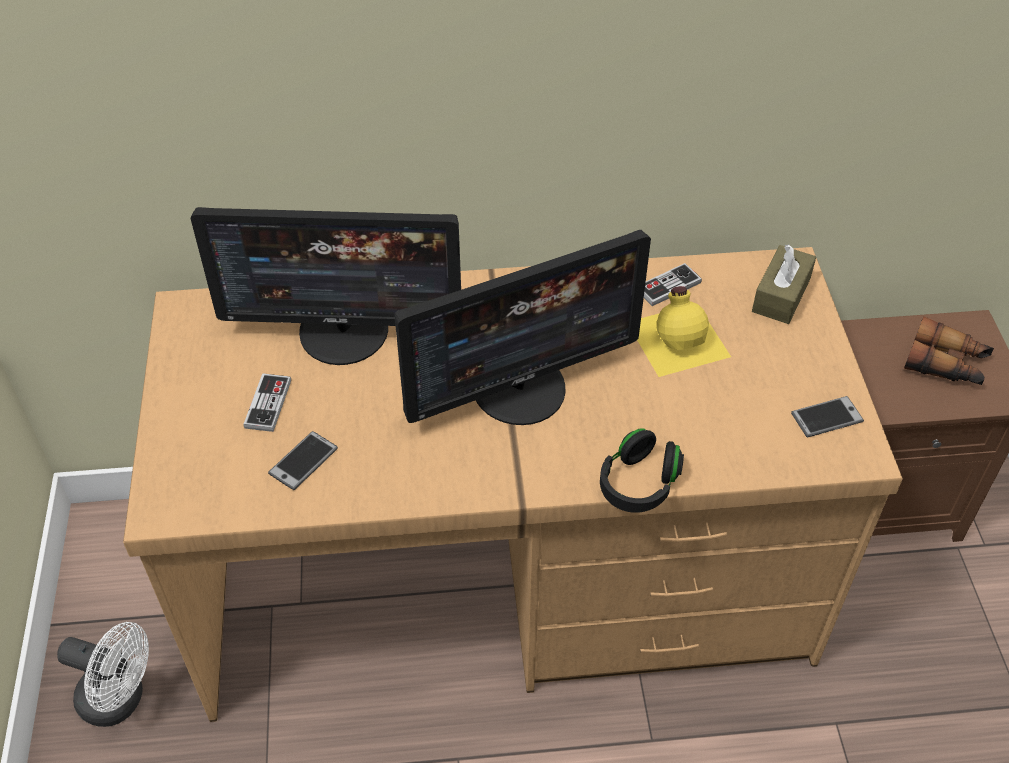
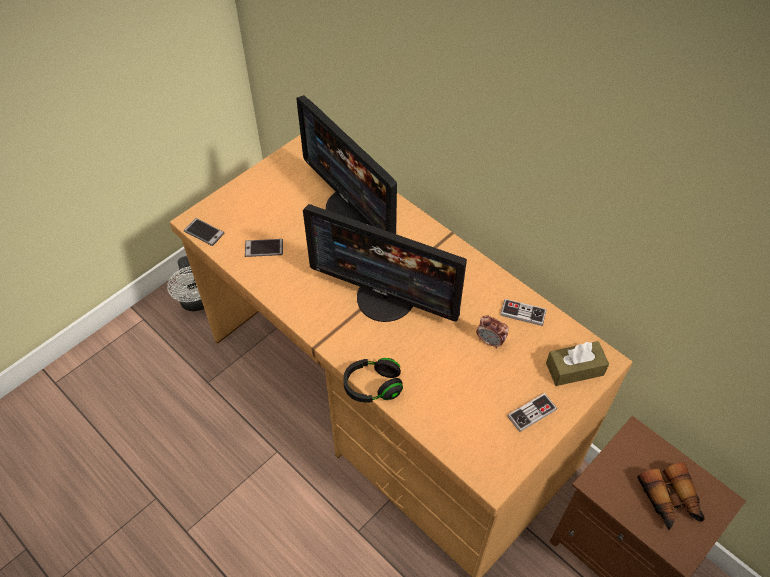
camera: 50 degrees right, 5 degrees up
game controller [243,373,291,432] -> game controller moved to [507,393,557,432]
yellow bottle [637,286,731,377] -> alarm clock [476,315,509,349]
phone [791,396,864,437] -> phone moved to [184,218,225,246]

